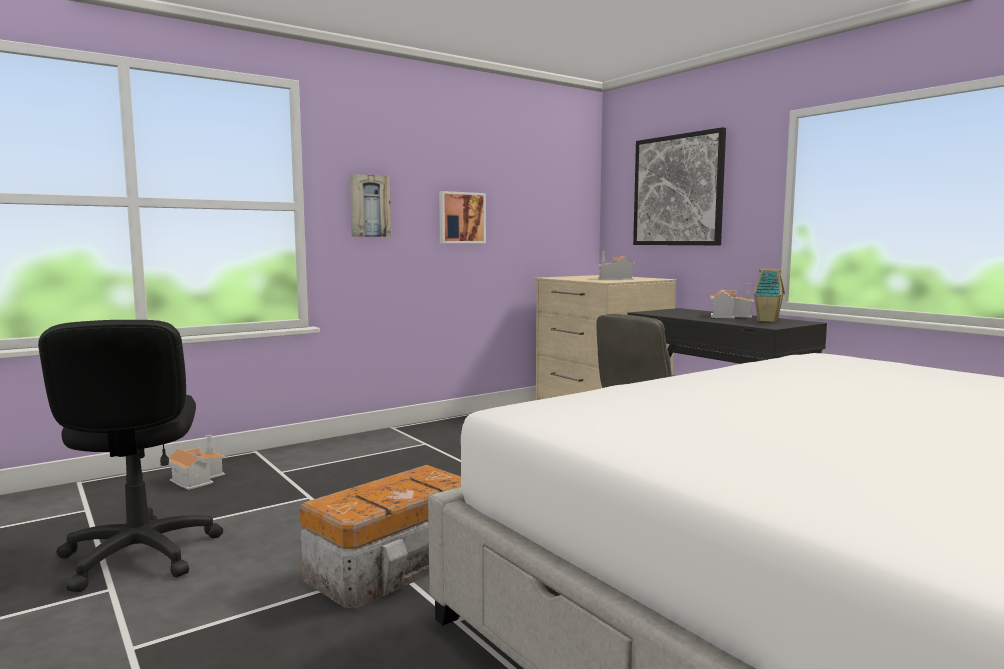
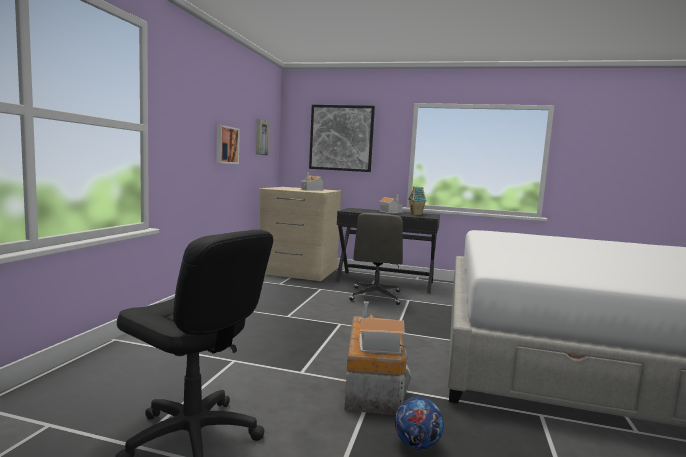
camera: 40 degrees left, 0 degrees up
toy house [169,435,226,490] -> toy house moved to [359,301,405,354]
picture [350,174,391,237] -> picture moved to [256,119,270,156]
none -> football [395,397,444,450]

